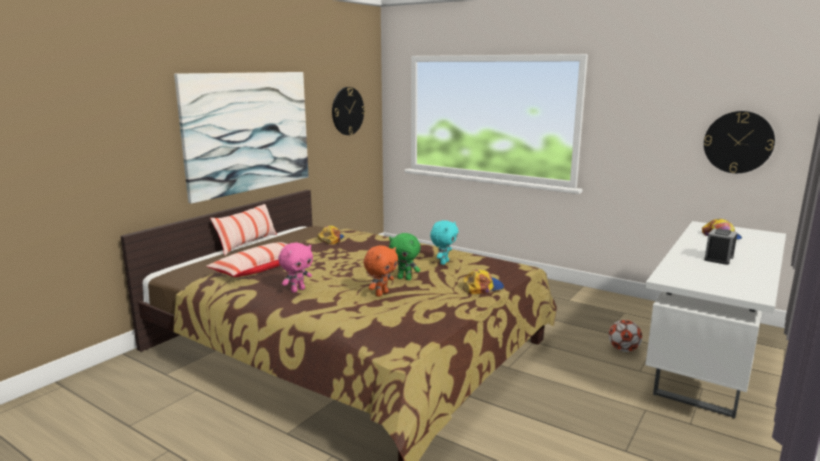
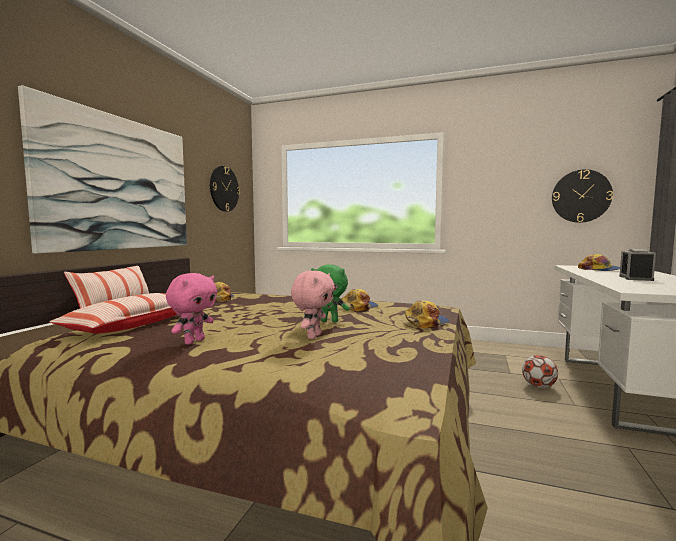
camera: 15 degrees left, 10 degrees down
orange plush toy [364,245,398,297] -> pink plush toy [291,271,335,339]
turquoise plush toy [430,220,458,265] -> cap [342,289,378,311]

